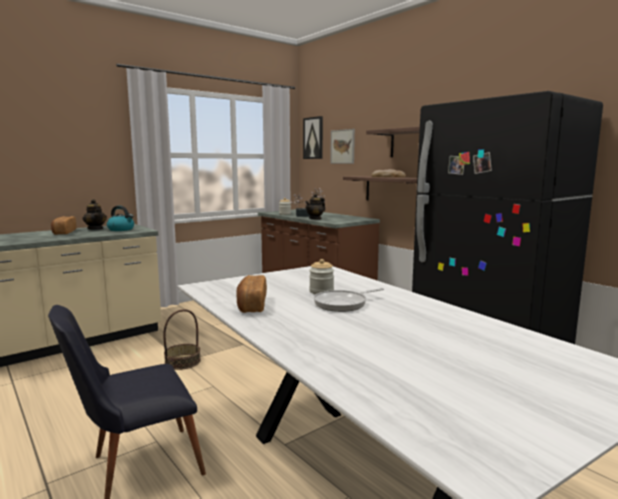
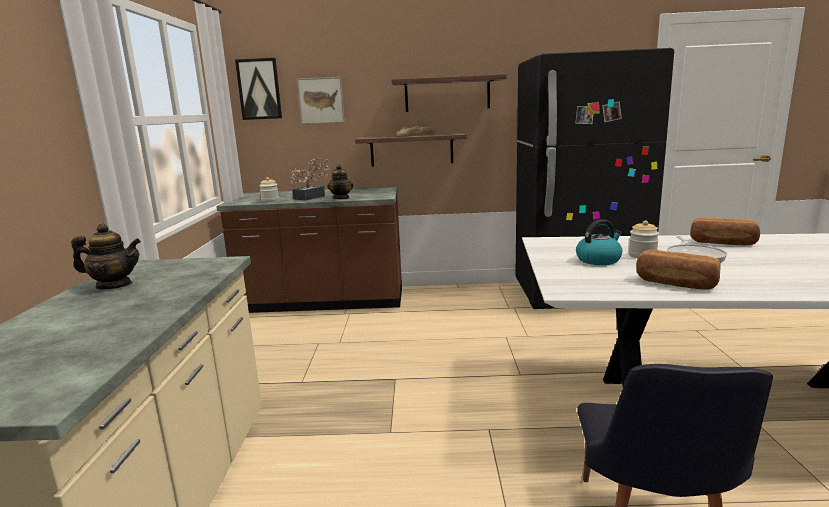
camera: 50 degrees left, 5 degrees up
bread [51,216,76,235] -> bread moved to [690,218,760,245]
kettle [107,206,134,231] -> kettle moved to [576,219,622,265]
basket [163,309,201,370] -> none

